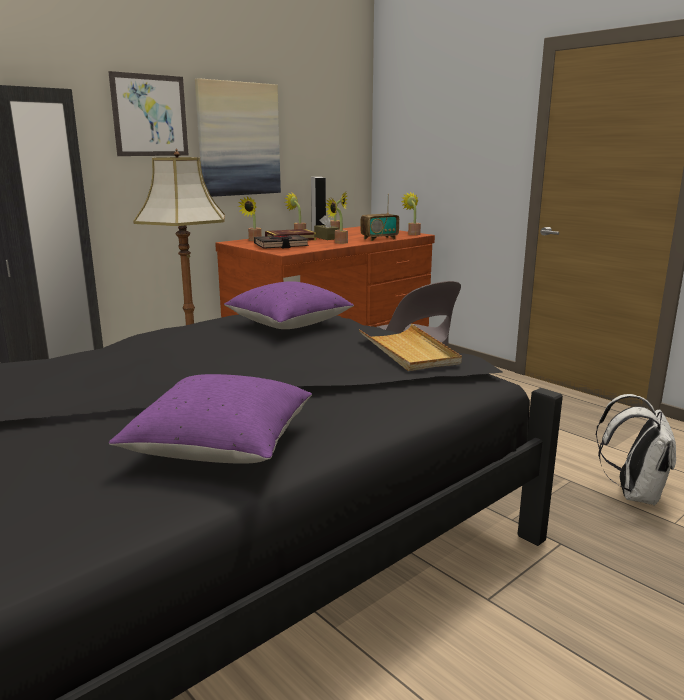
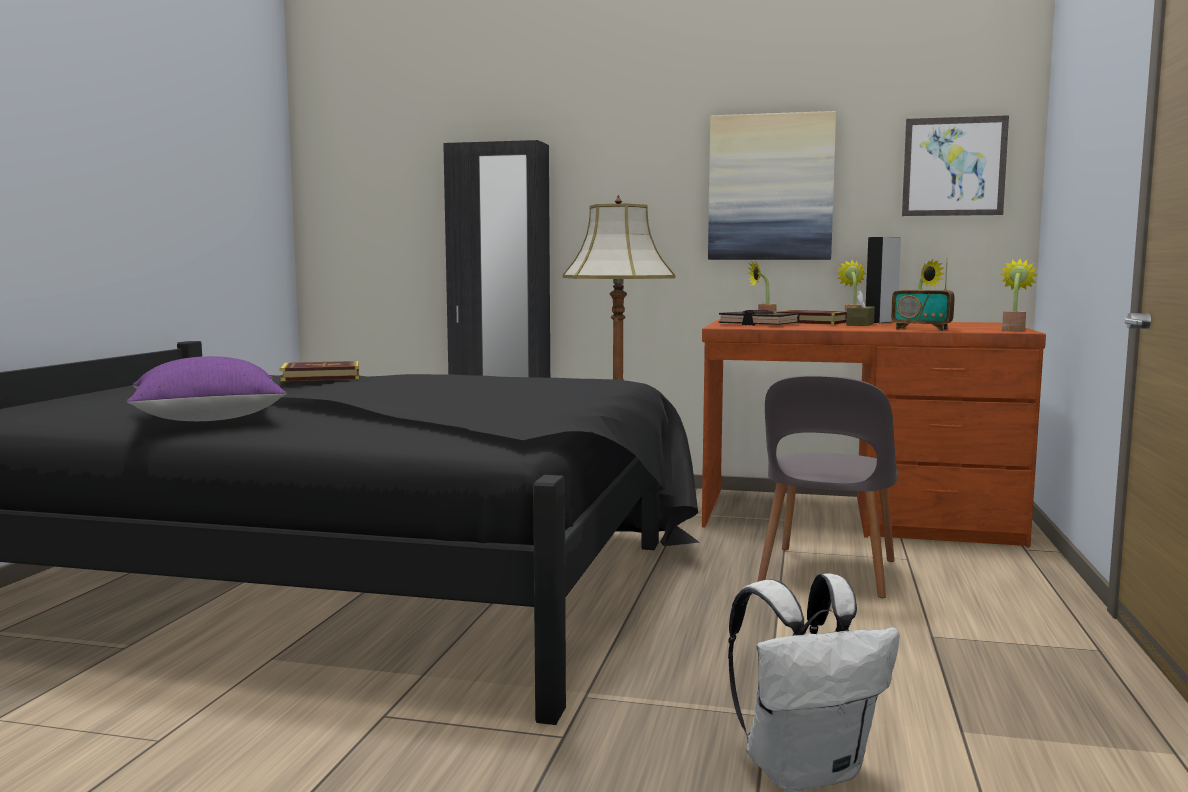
camera: 55 degrees right, 10 degrees down
picture [108,71,189,156] -> picture moved to [902,115,1009,216]
purple pillow [224,281,354,329] -> none
potted plant [326,199,348,244] -> none
beige tray [359,324,462,371] -> none
none -> book [280,361,359,381]

